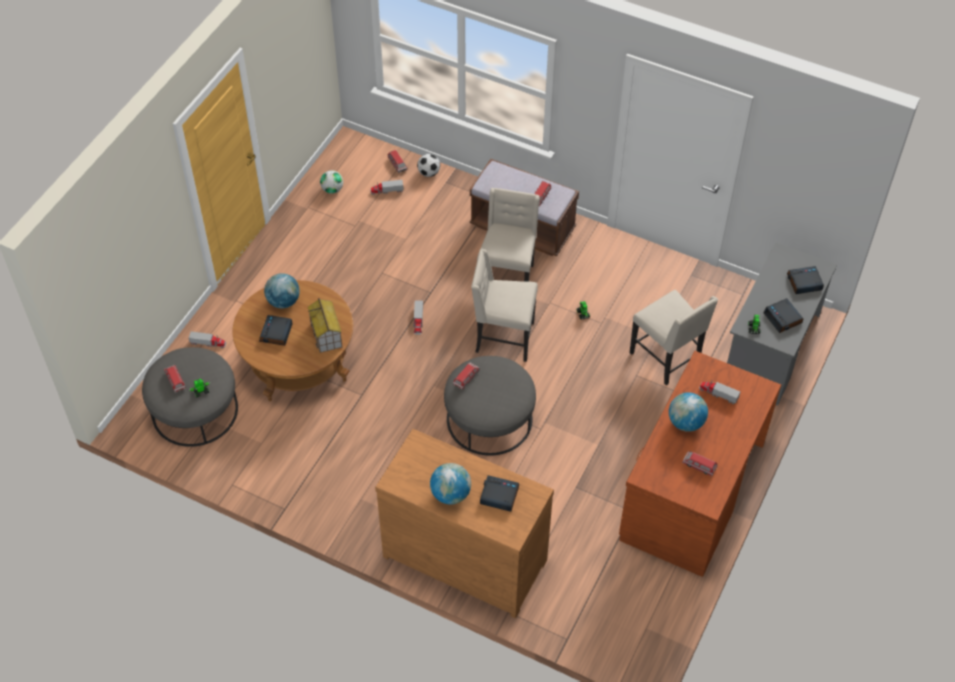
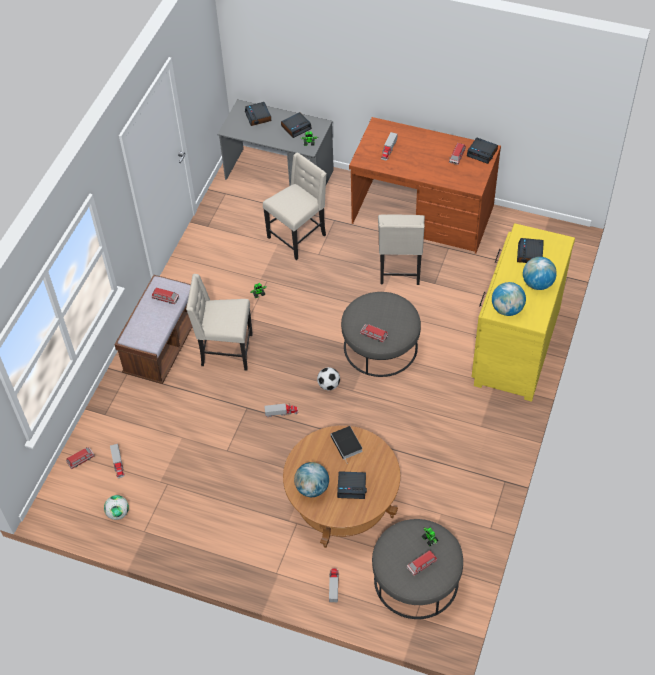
camera: 95 degrees left, 0 degrees up
toy house [308,298,342,353] -> book [331,426,363,463]
brown dresser [375,429,554,619] -> yellow dresser [472,223,575,402]
football [417,154,440,177] -> football moved to [317,367,340,390]
beige chair [471,249,538,362] -> beige chair moved to [378,214,425,285]
globe [669,392,708,432] -> globe moved to [492,282,526,316]
none -> alarm clock [467,137,498,164]

